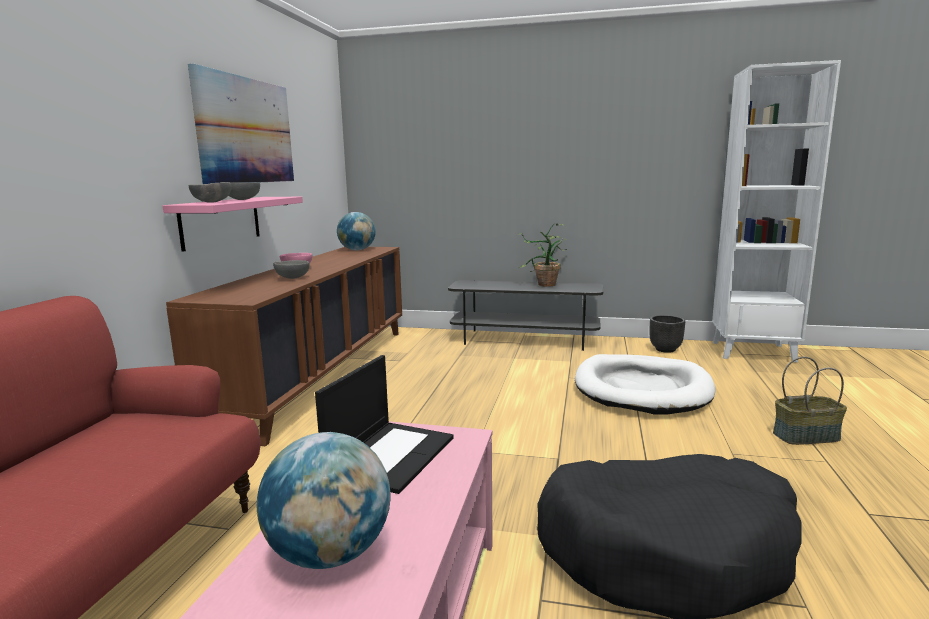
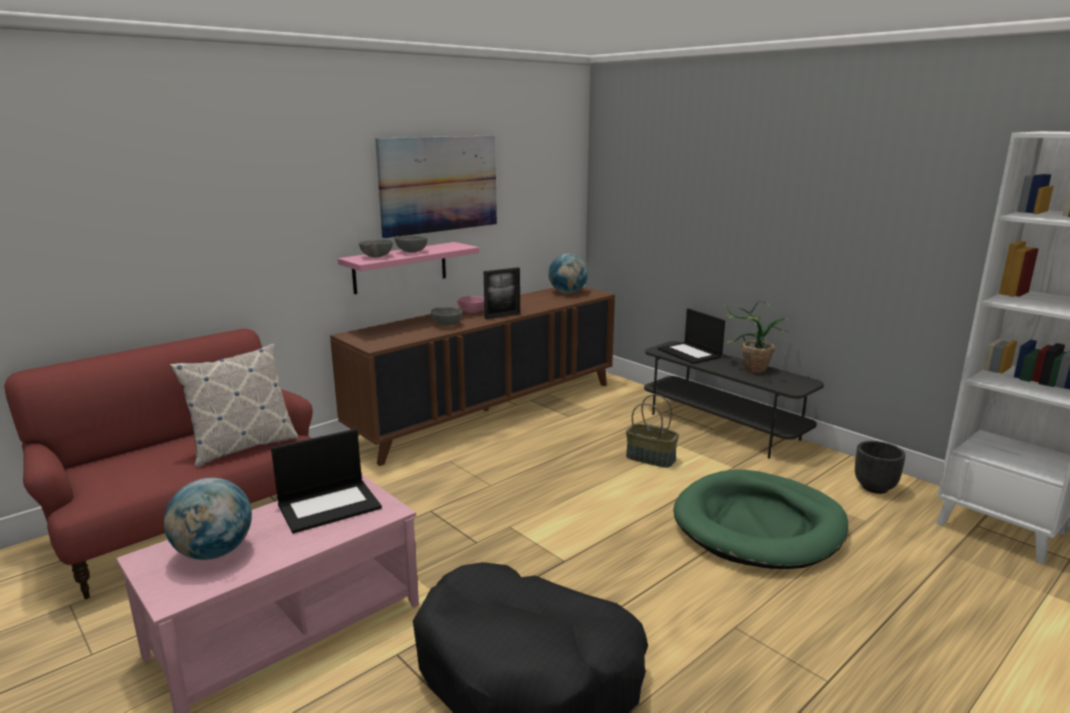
camera: 35 degrees right, 5 degrees up
white dog bed [575,354,716,415] -> green dog bed [674,469,848,569]
basket [773,357,847,445] -> basket moved to [626,394,679,468]
none -> pillow [170,344,298,468]
none -> picture frame [484,267,520,319]
none -> laptop [658,308,725,364]

